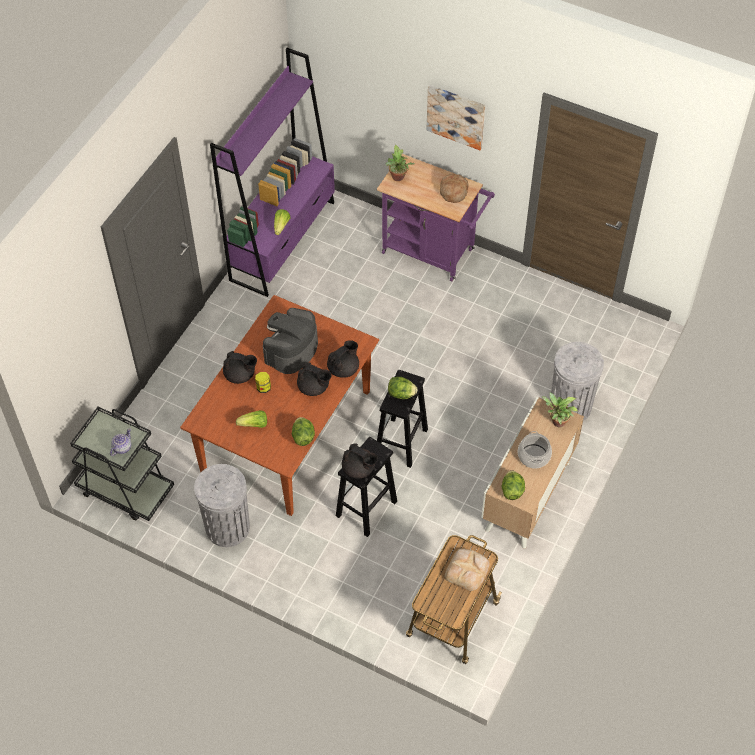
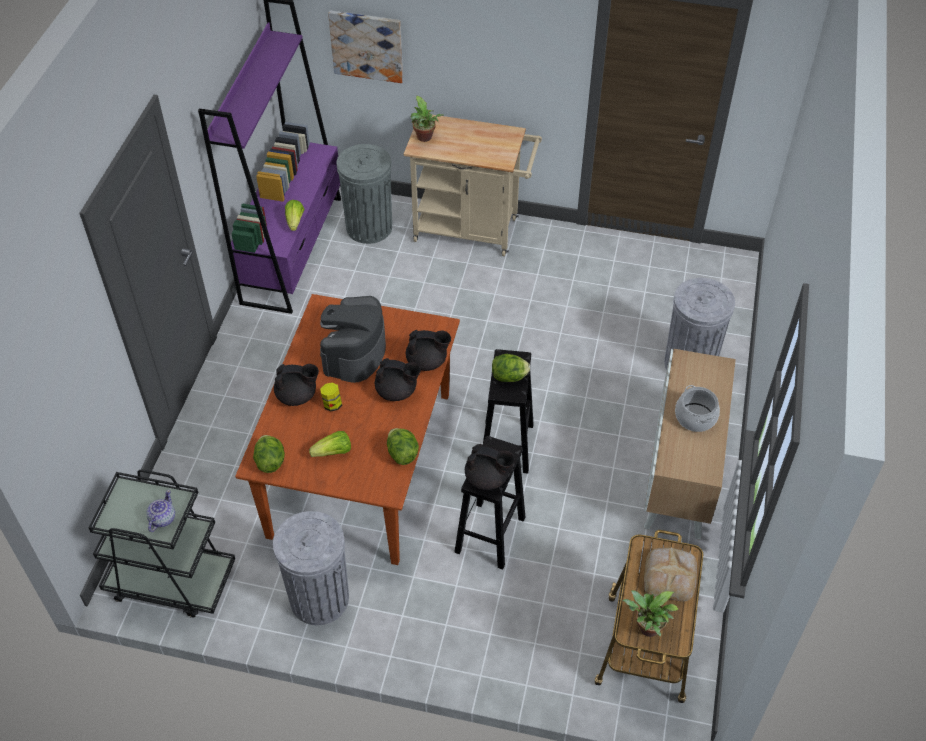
camera: 15 degrees left, 5 degrees down
black teapot [327,340,359,378] -> black teapot turned 60 degrees clockwise [406,330,451,371]
purple cart [377,154,495,282] -> beige cart [404,115,542,256]
picture [426,85,485,150] -> picture moved to [328,11,403,83]
bread [440,174,468,203] -> none
lettuce [501,470,525,500] -> lettuce moved to [253,435,285,473]
potted plant [542,393,578,427] -> potted plant moved to [622,590,678,637]
none -> grey trash can [336,144,392,244]

